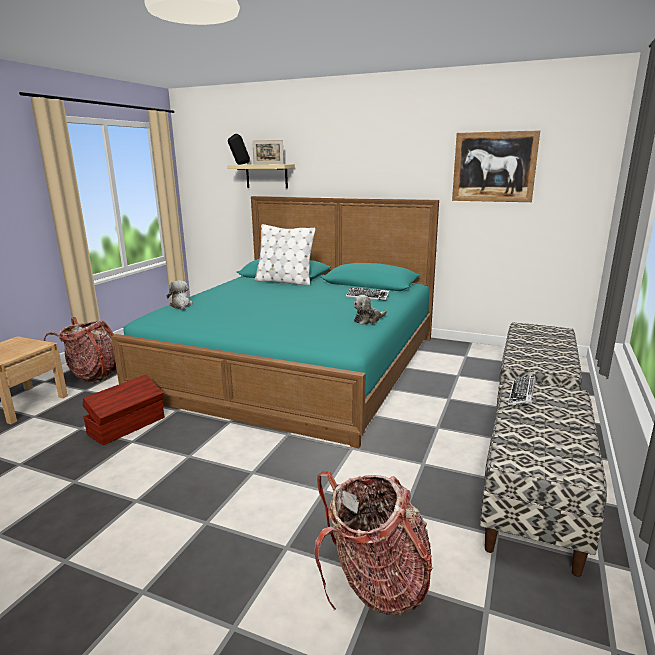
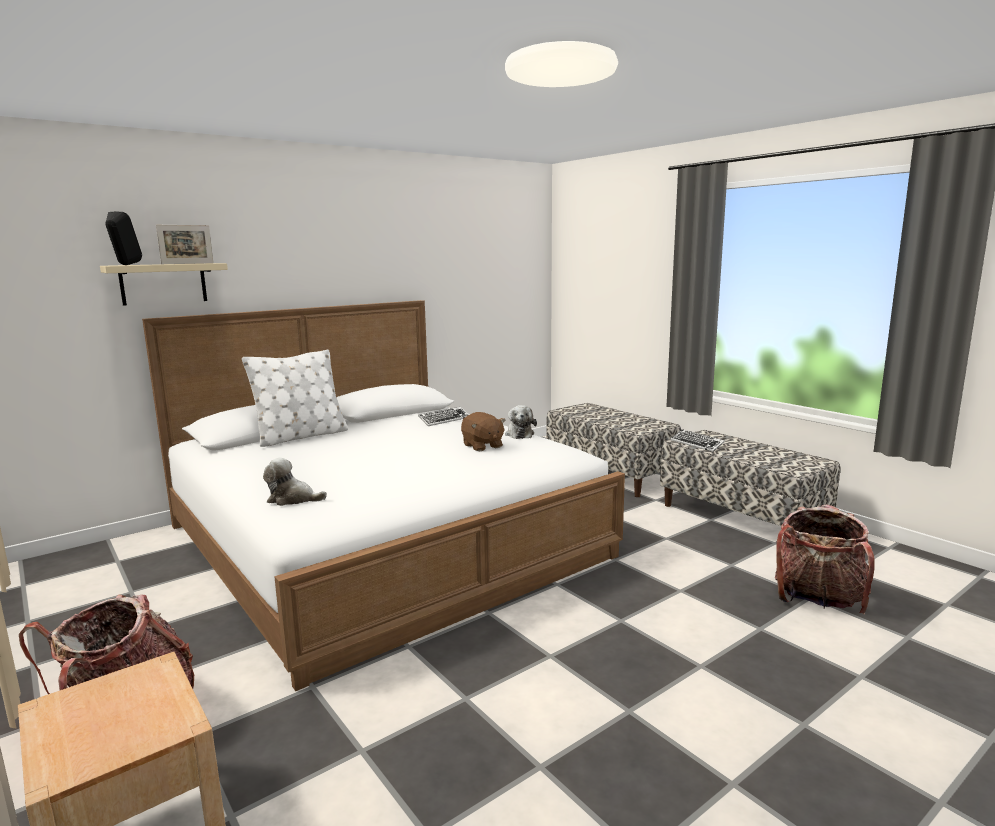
camera: 60 degrees left, 5 degrees down
brown storage box [83,375,164,445] -> none
turquoise bed [111,196,439,448] -> white bed [142,300,625,691]
picture [452,130,540,202] -> none
none -> brown plush toy [461,412,505,451]

